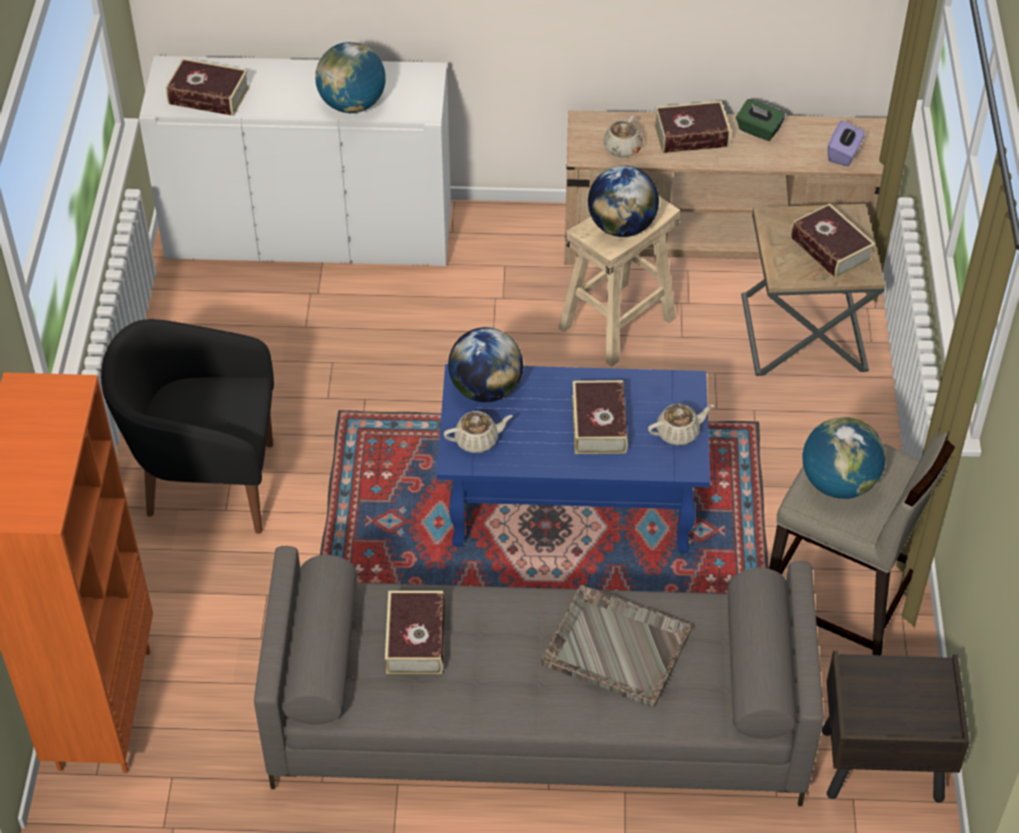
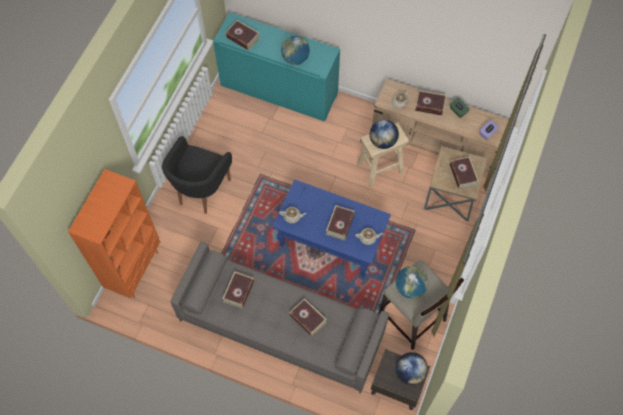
camera: 20 degrees right, 15 degrees up
black armchair [101,319,274,534] -> black armchair turned 90 degrees counterclockwise [162,136,232,214]
white cabinet [139,56,451,266] -> turquoise cabinet [213,12,340,122]
globe [448,327,523,402] -> globe moved to [396,352,428,385]
grey tray [541,585,692,707] -> book [289,298,327,337]

